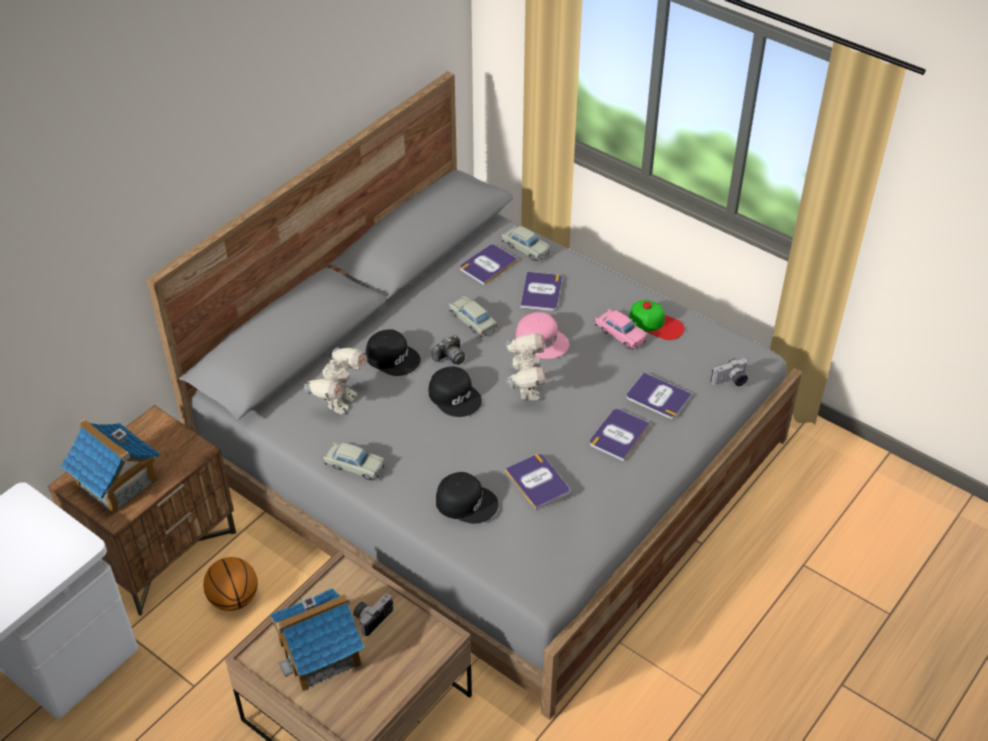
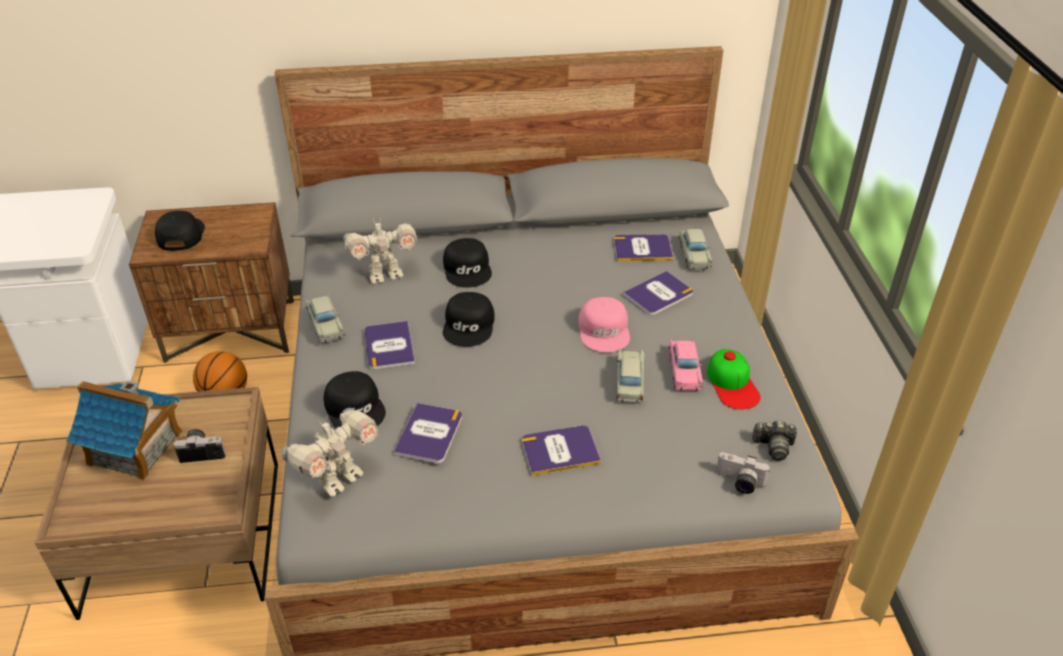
camera: 45 degrees right, 5 degrees down
toy house [60,419,160,516] -> black cap [155,211,205,251]
camera [432,335,465,365] -> camera moved to [752,420,797,461]
beige toy car [449,295,497,337] -> beige toy car moved to [616,349,644,403]
toy robot [506,333,546,400] -> toy robot moved to [282,408,378,497]
book [626,372,692,419] -> book moved to [364,320,415,370]

